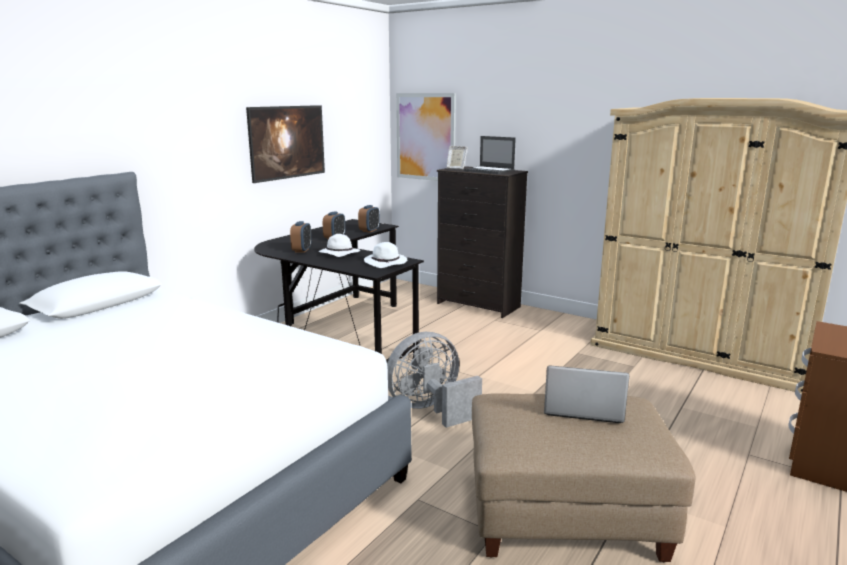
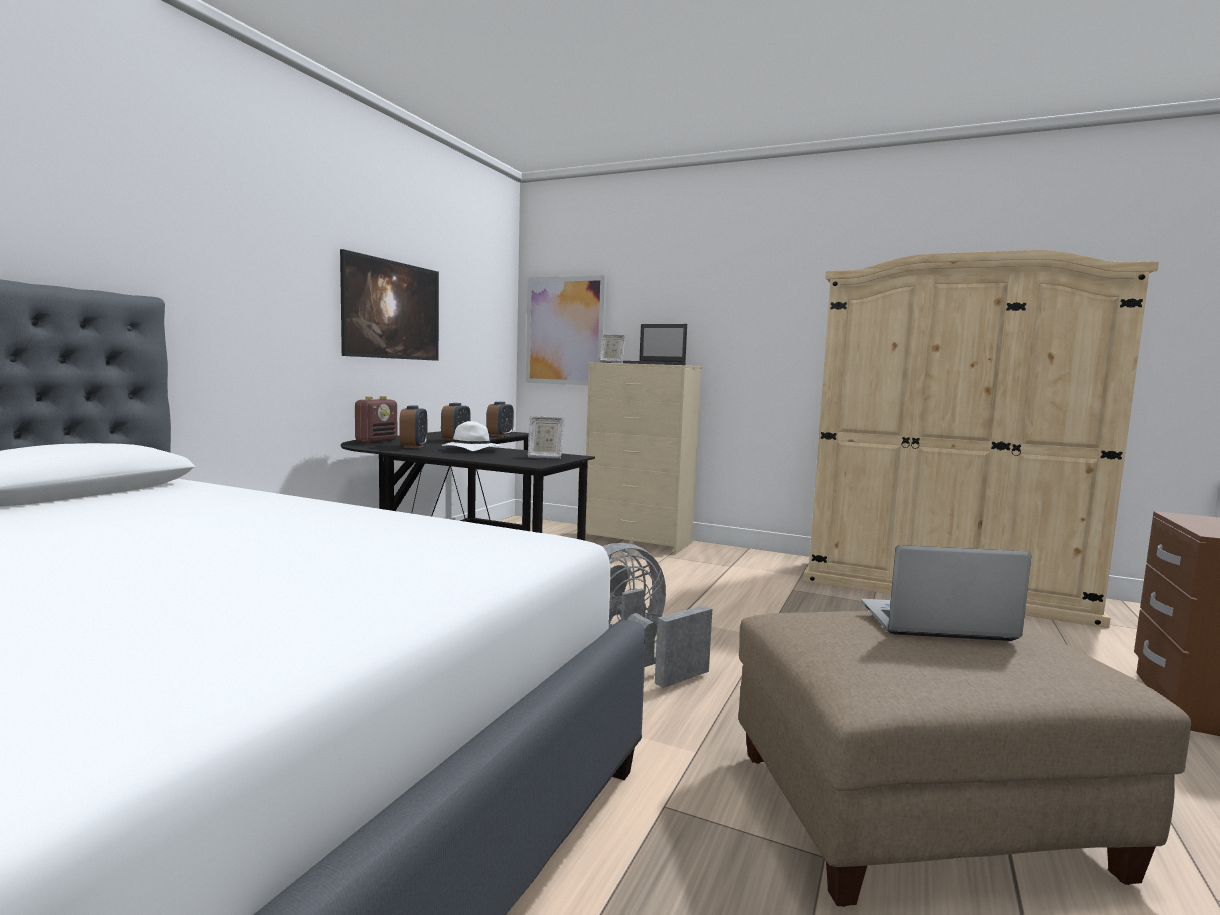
camera: 10 degrees left, 10 degrees down
white hat [364,242,407,268] -> picture frame [528,416,565,459]
black dresser [437,166,528,318] -> beige dresser [585,362,702,555]
none -> radio [355,396,397,443]

